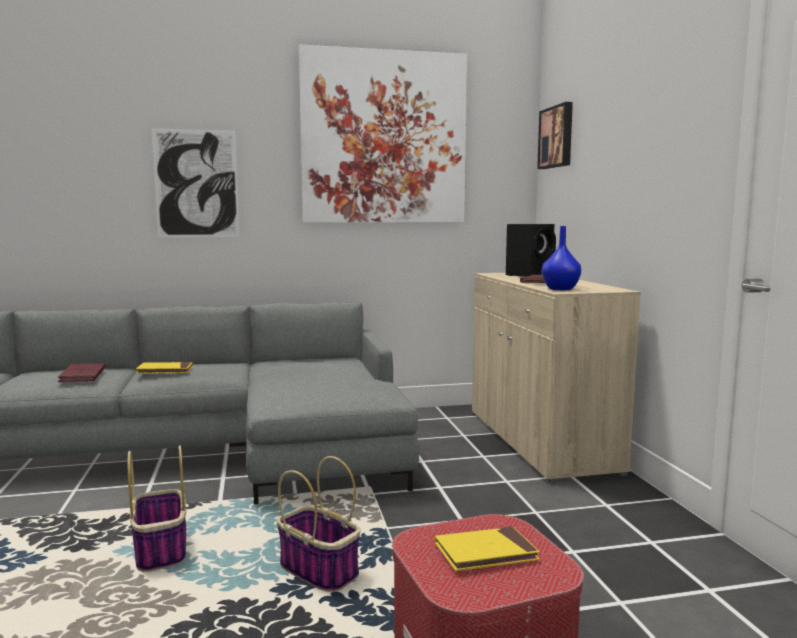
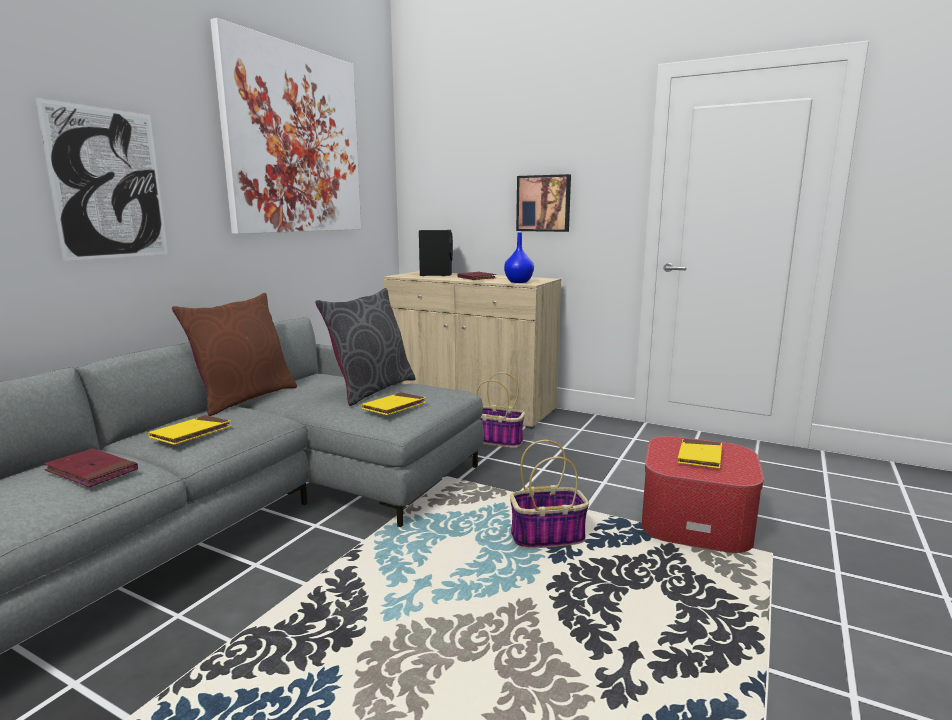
camera: 50 degrees left, 5 degrees up
basket [128,445,186,572] -> basket moved to [476,372,525,448]
picture [537,102,573,169] -> picture moved to [516,174,571,232]
none -> brown pillow [172,293,297,416]
none -> grey pillow [315,288,415,406]
none -> yellow book [362,392,426,415]

